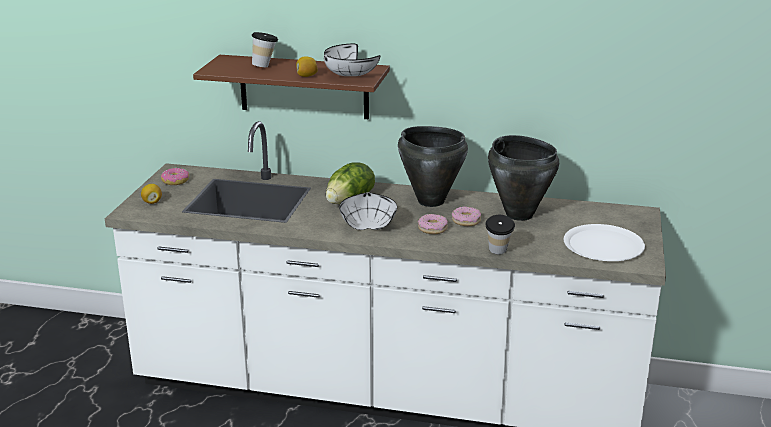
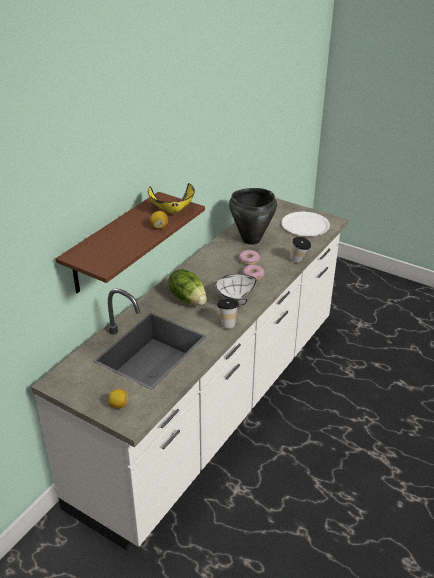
camera: 70 degrees left, 10 degrees up
donut [161,168,189,185] -> none
cup [252,32,278,67] -> cup moved to [217,299,239,328]
white bowl [324,44,380,76] -> yellow bowl [148,183,195,213]
black cooking pot [398,126,468,207] -> none

